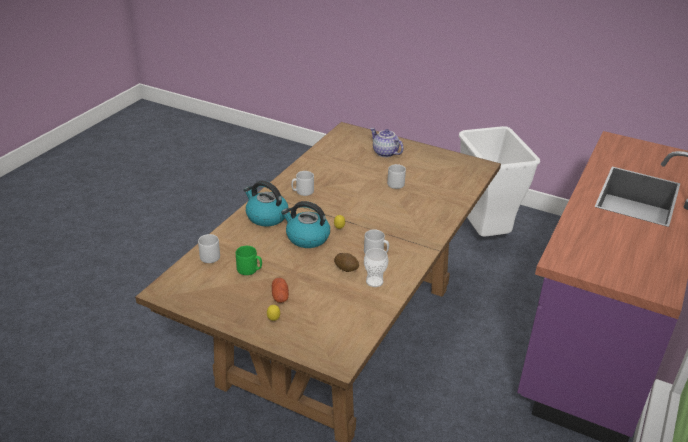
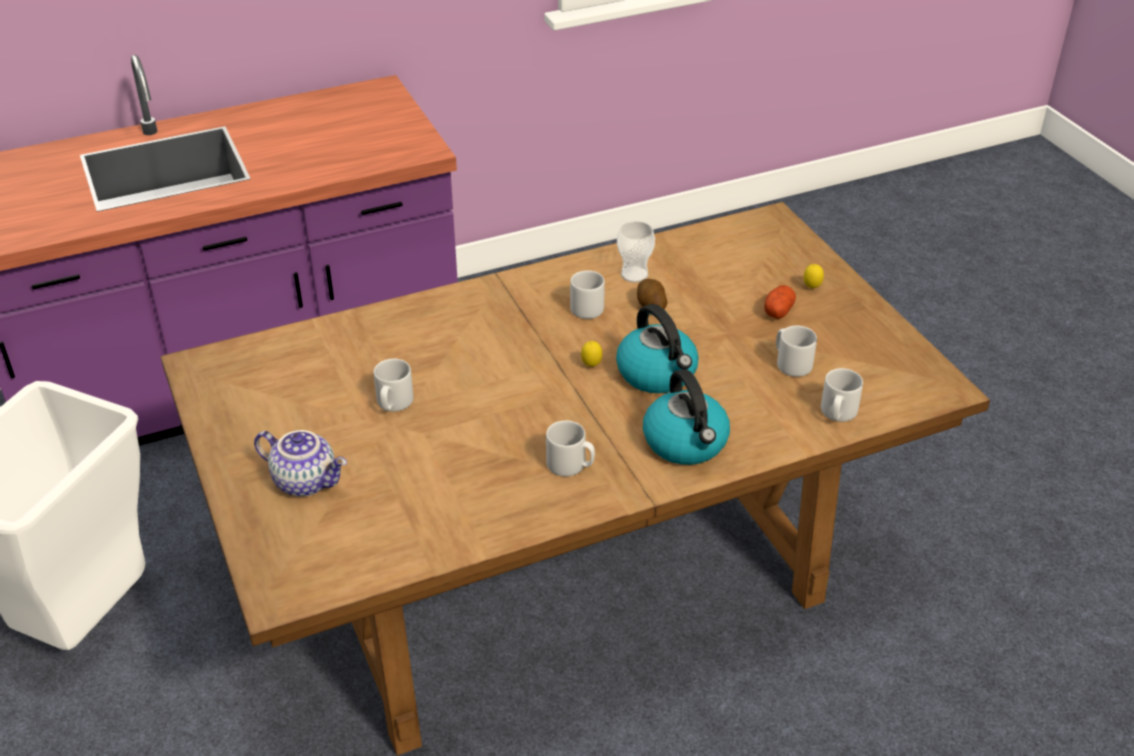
camera: 140 degrees left, 5 degrees up
green mug [236,246,262,275] -> grey mug [776,325,817,377]
teapot [370,128,404,157] -> teapot turned 60 degrees counterclockwise [254,430,347,497]

